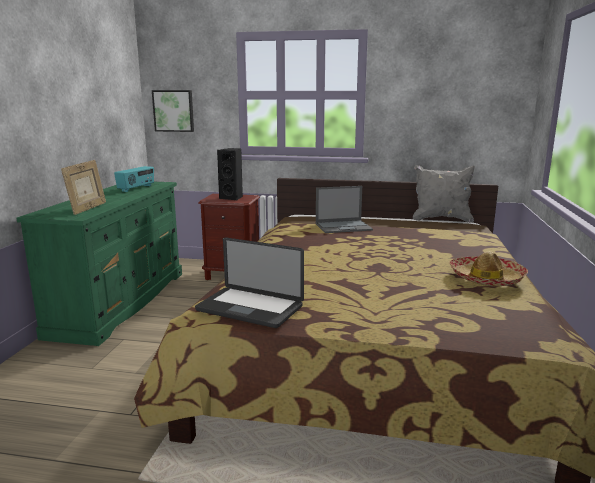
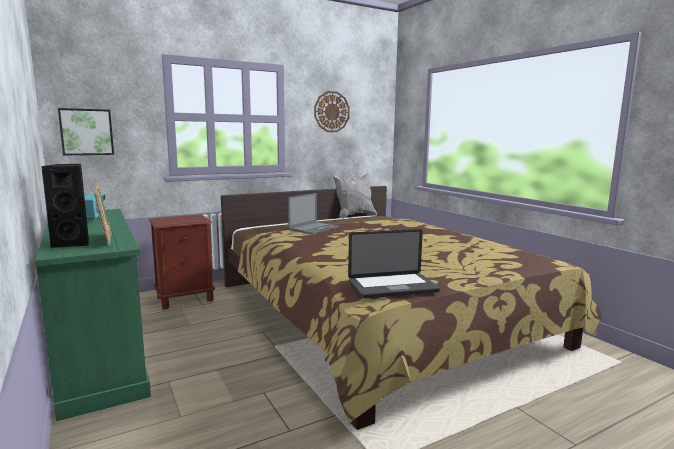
camera: 40 degrees left, 5 degrees down
black speaker [217,148,243,201] -> black speaker moved to [40,164,89,248]
hat [449,251,528,286] -> none
none -> wall clock [314,91,350,132]

